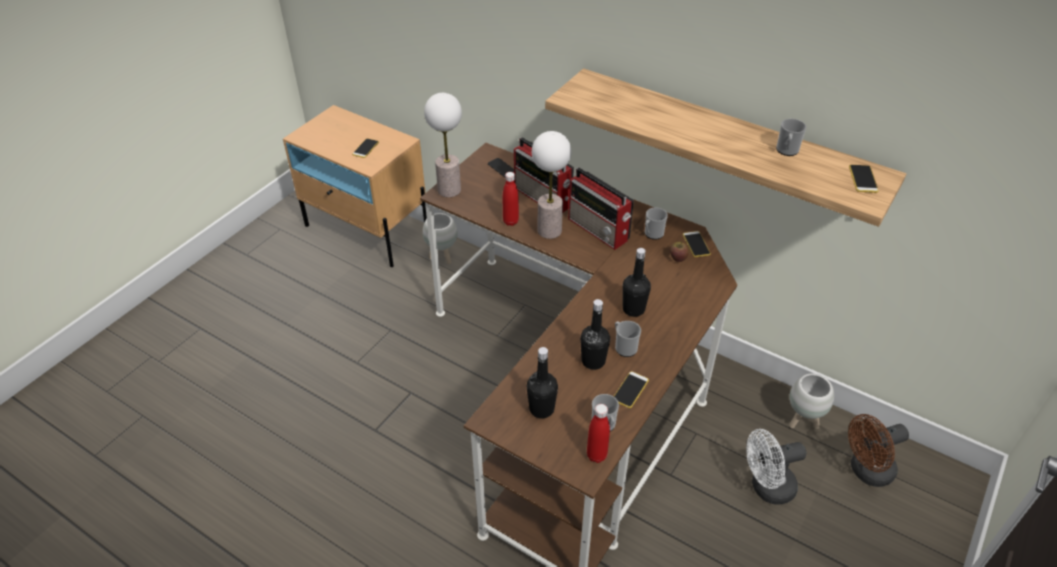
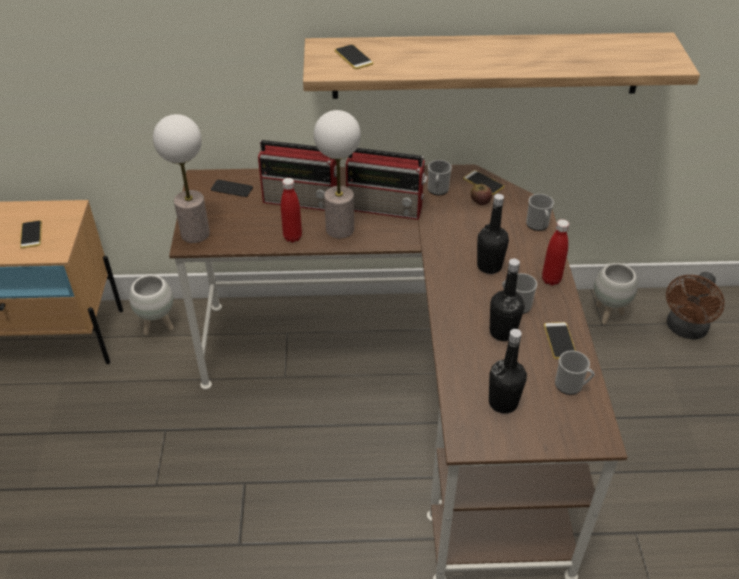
camera: 35 degrees left, 0 degrees up
red bottle [587,404,610,463] -> red bottle moved to [542,219,569,286]
white fan [747,429,806,505] -> none
mug [776,119,807,156] -> mug moved to [526,194,554,231]
phone [849,165,879,193] -> phone moved to [335,44,374,69]

